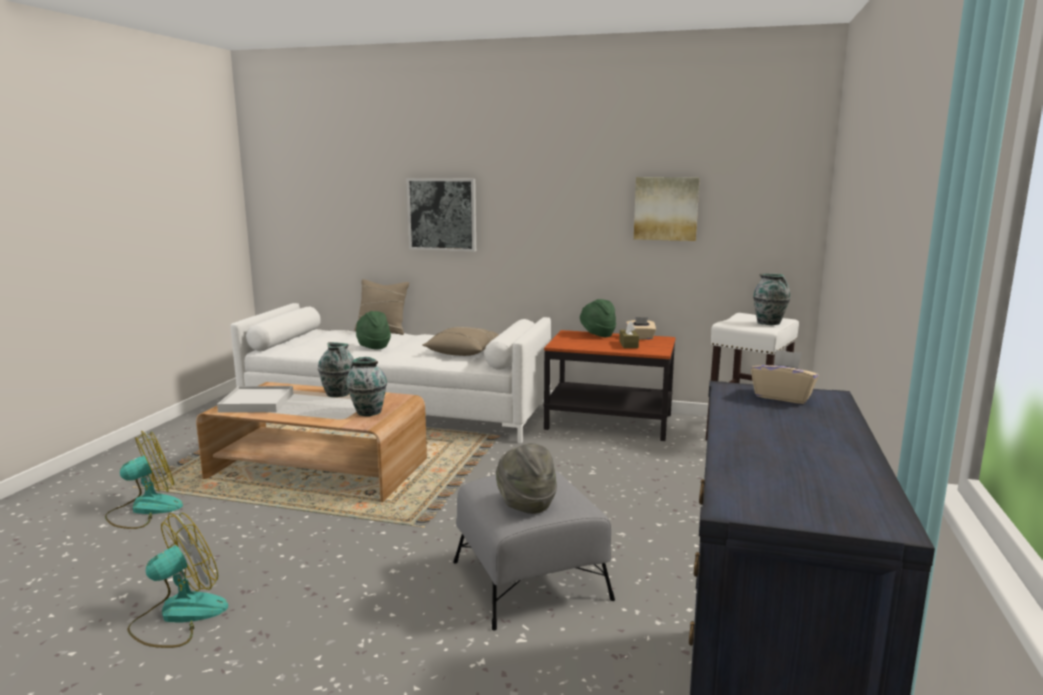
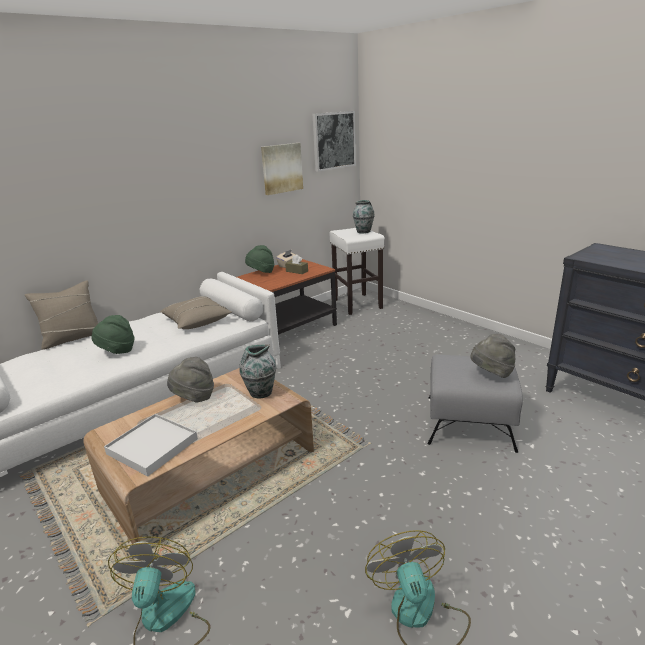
camera: 55 degrees left, 10 degrees up
vase [318,342,354,397] -> grey hat [167,357,214,402]
picture [406,178,476,251] -> picture moved to [313,111,356,172]
beige tissue box [751,350,819,404] -> none

